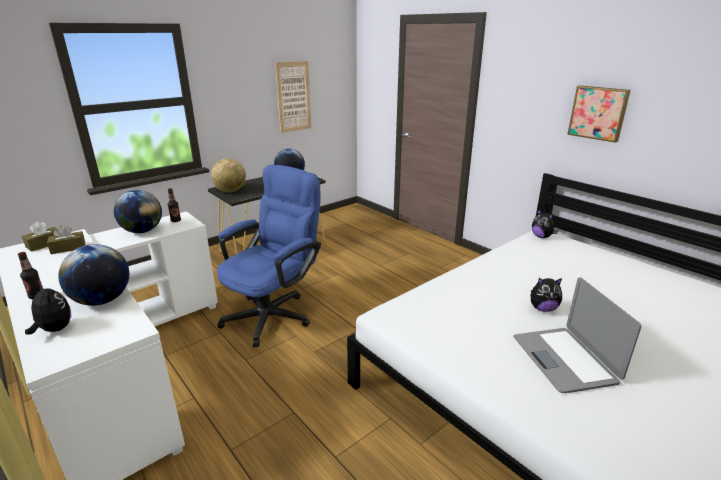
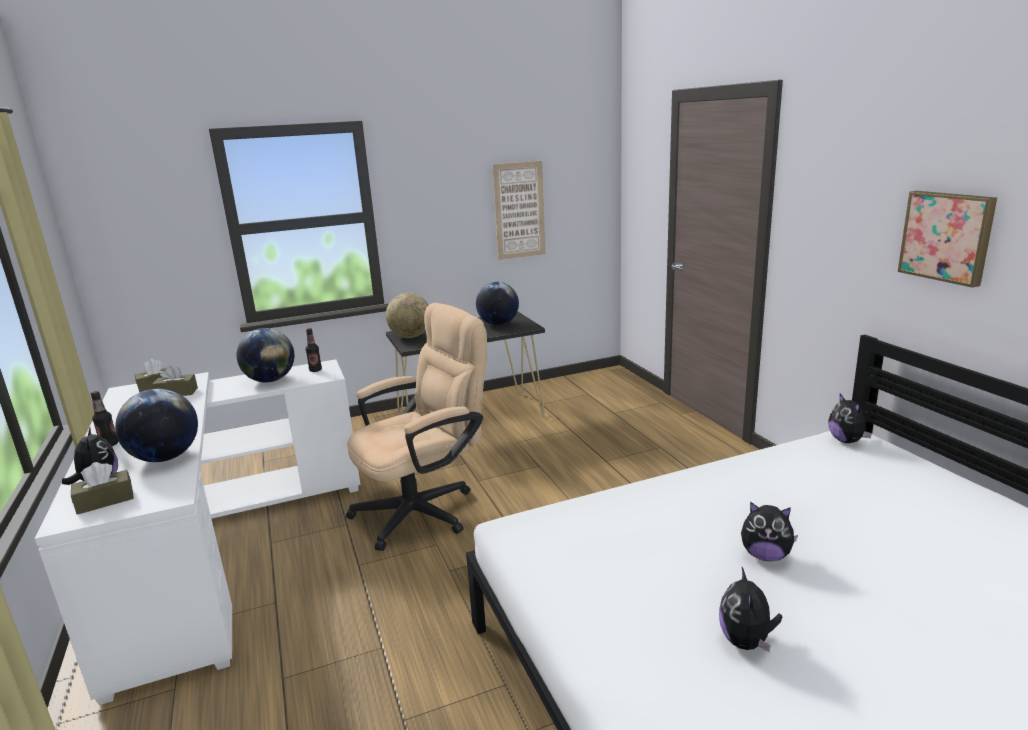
camera: 20 degrees right, 5 degrees down
blue office chair [217,164,321,347] -> beige office chair [346,303,488,551]
laptop [514,277,641,393] -> plush toy [719,567,783,652]
none -> brown tissue box [71,462,134,515]

